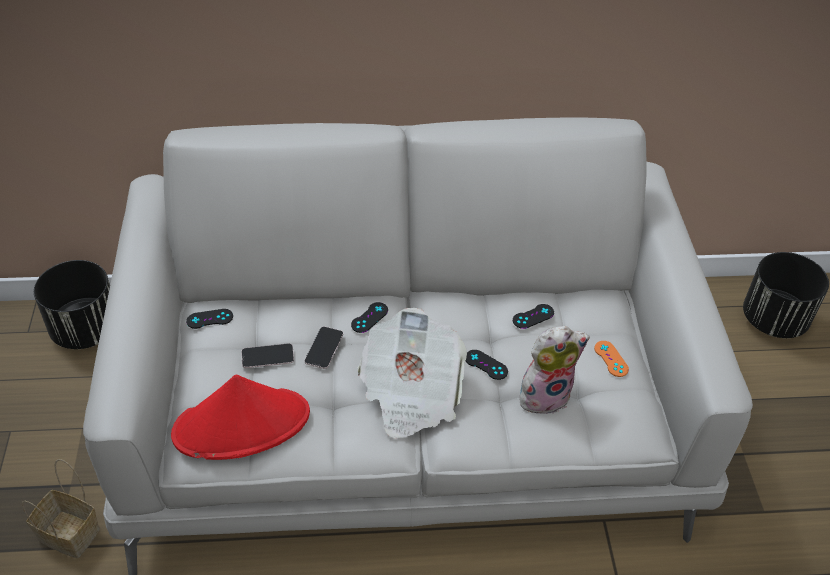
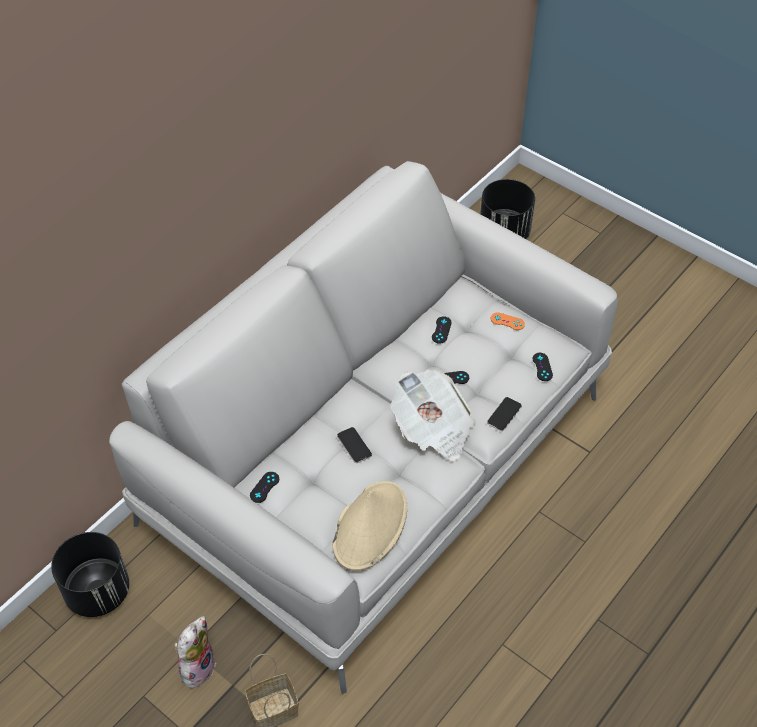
camera: 45 degrees left, 5 degrees up
red hat [171,375,310,460] -> beige hat [332,481,407,571]
phone [241,343,294,368] -> phone moved to [487,397,522,431]
black game controller [351,302,388,333] -> black game controller moved to [533,353,553,381]
plush toy [520,326,590,414] -> plush toy moved to [174,616,216,690]

